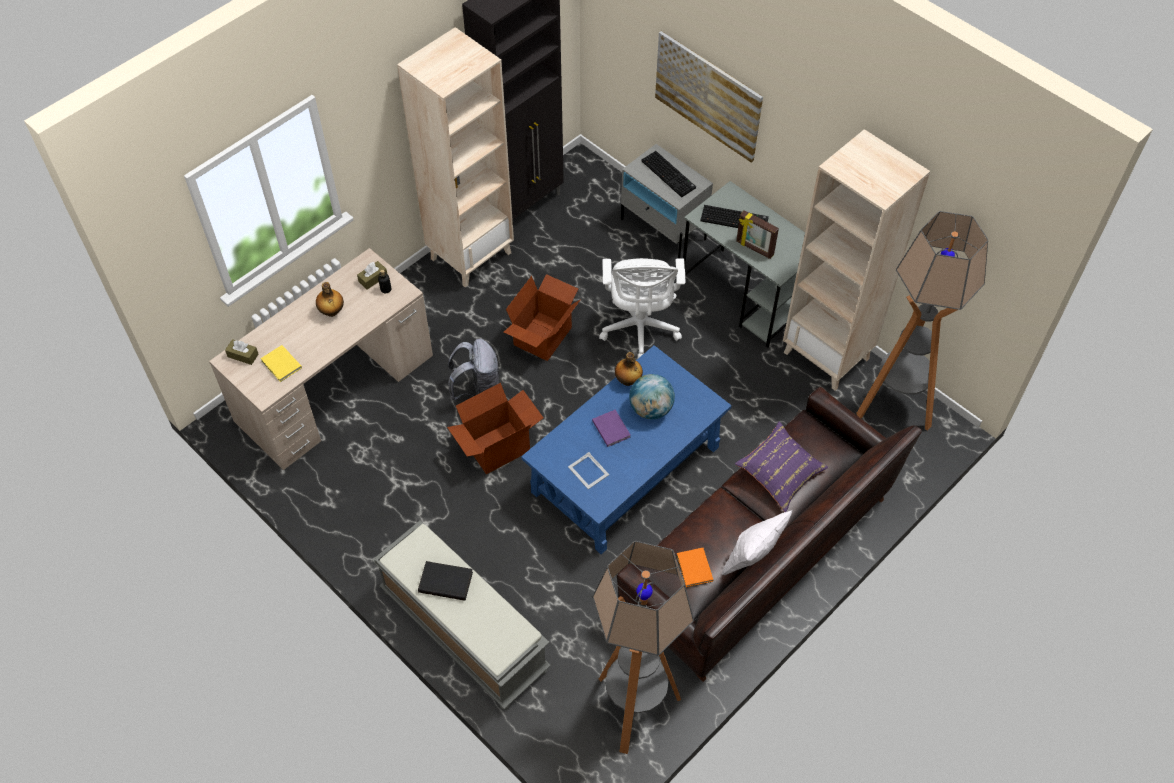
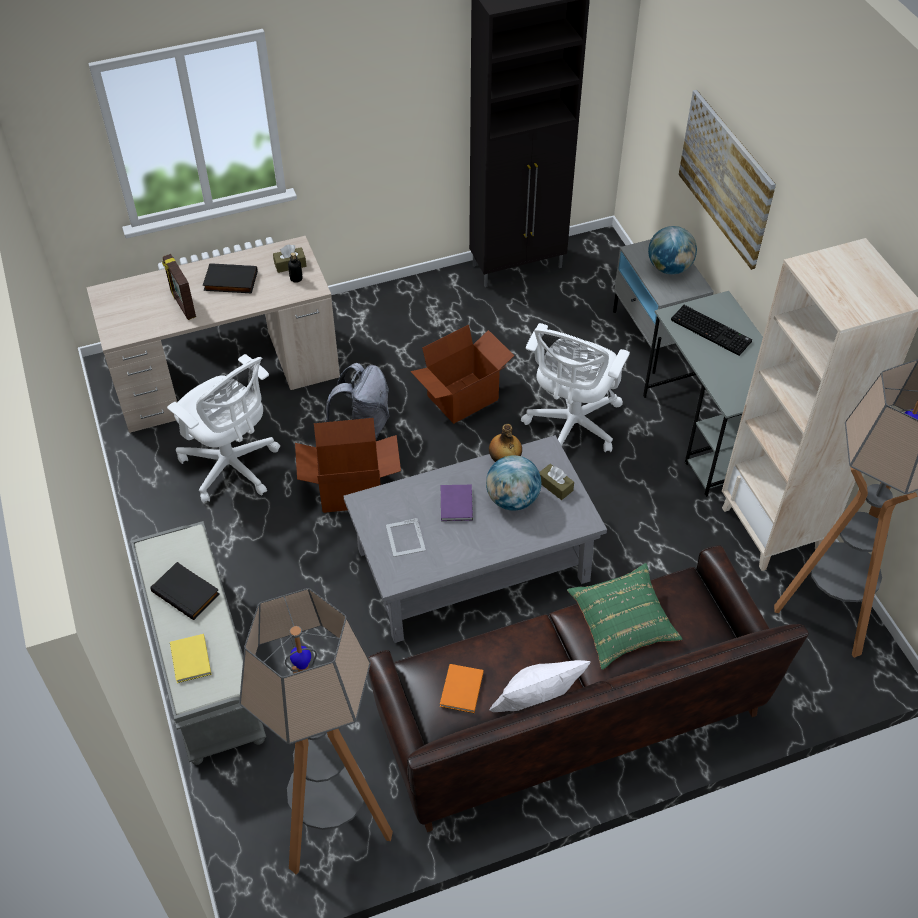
camera: 25 degrees right, 5 degrees down
brown tissue box [225,339,258,365] -> brown tissue box moved to [539,464,574,500]
yellow book [260,345,302,382] -> yellow book moved to [170,634,212,683]
bottle [316,282,344,317] -> black book [203,263,258,293]
beige bookcase [397,27,514,288] -> none
blue coffee table [521,345,732,554] -> grey coffee table [343,435,607,643]
keyboard [641,151,696,197] -> globe [648,226,697,275]
purple pillow [735,421,828,512] -> green pillow [567,563,682,670]
picture frame [736,210,779,259] -> picture frame moved to [162,254,196,320]
none -> white office chair [167,354,280,503]

